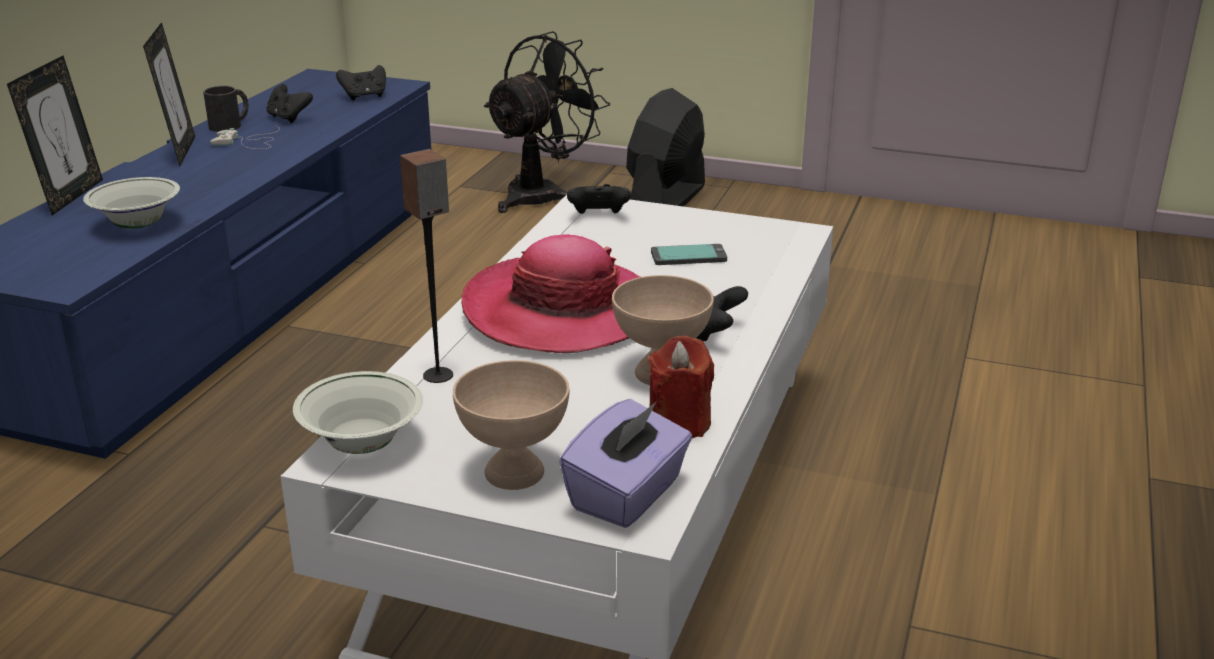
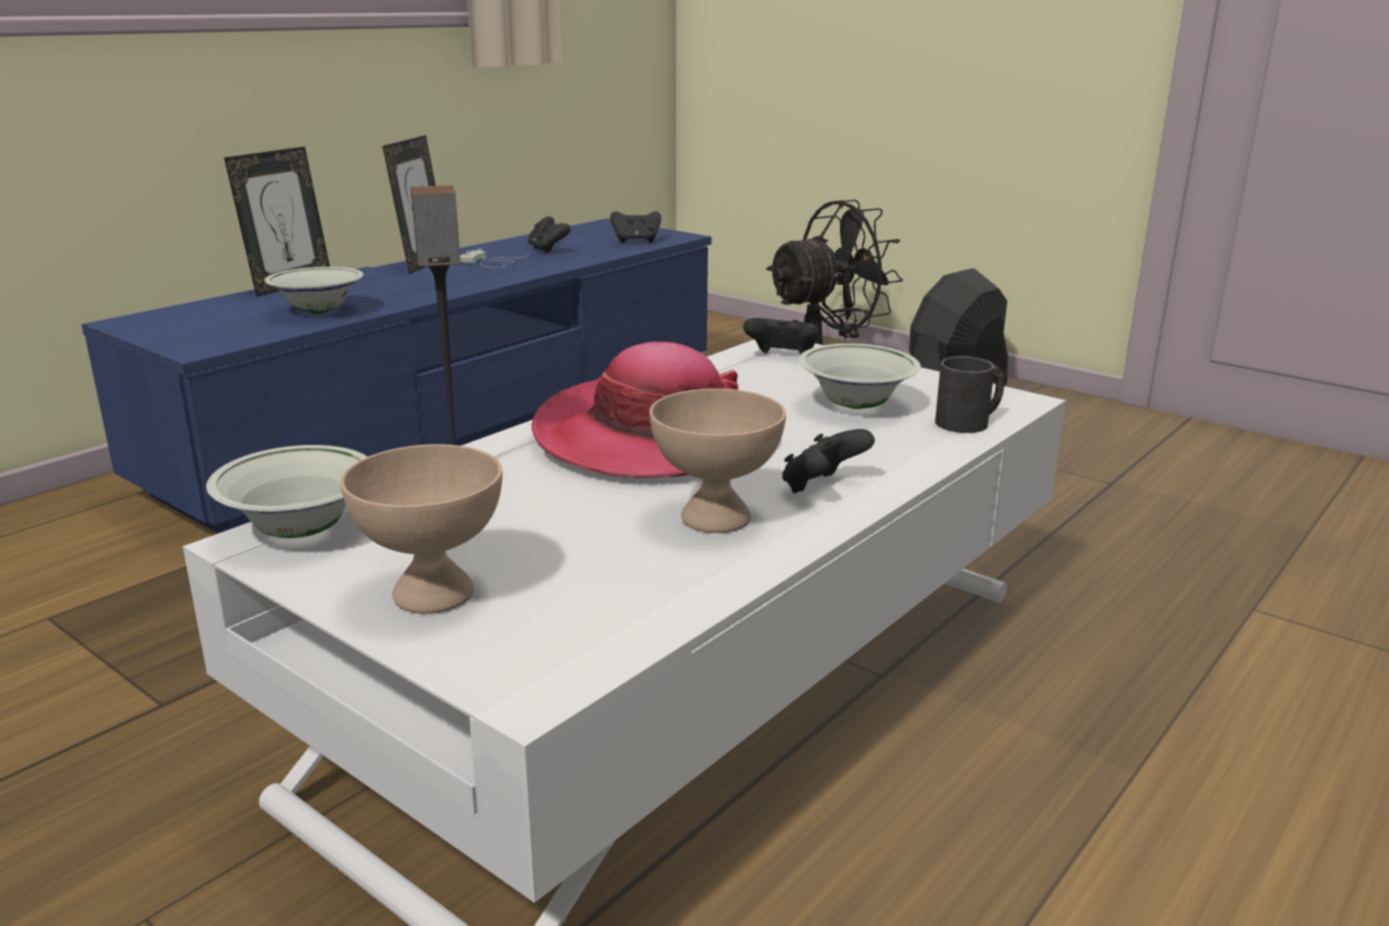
camera: 20 degrees right, 5 degrees down
black mug [203,86,249,132] -> black mug moved to [935,356,1004,433]
purple tissue box [559,399,692,528] -> none
red candle [648,336,714,438] -> none
phone [651,244,727,265] -> white bowl [799,343,921,409]

